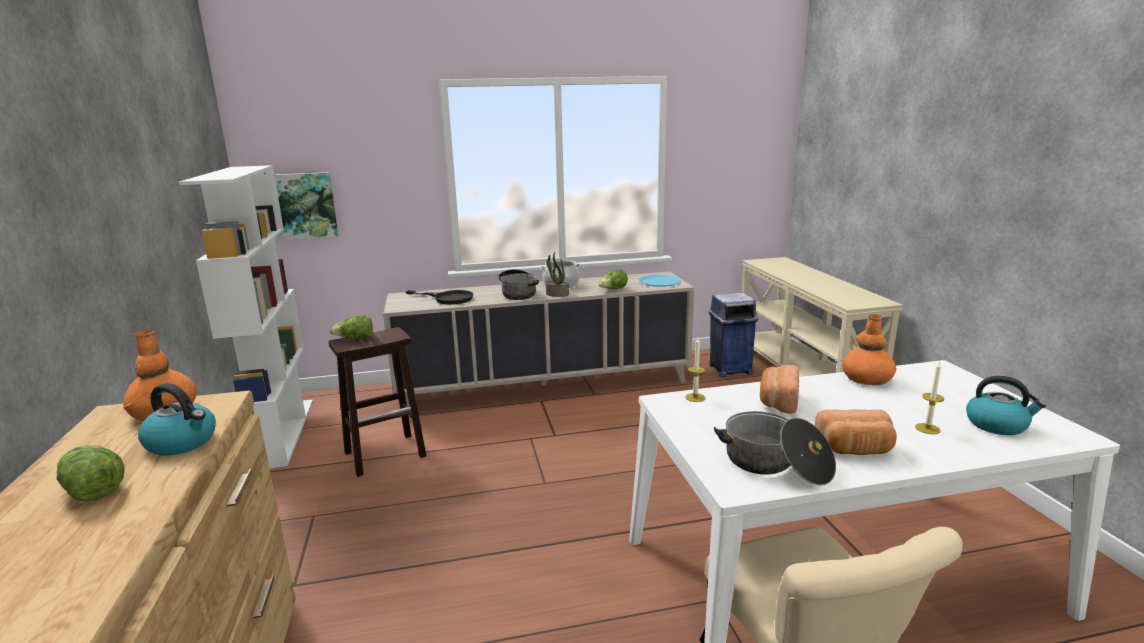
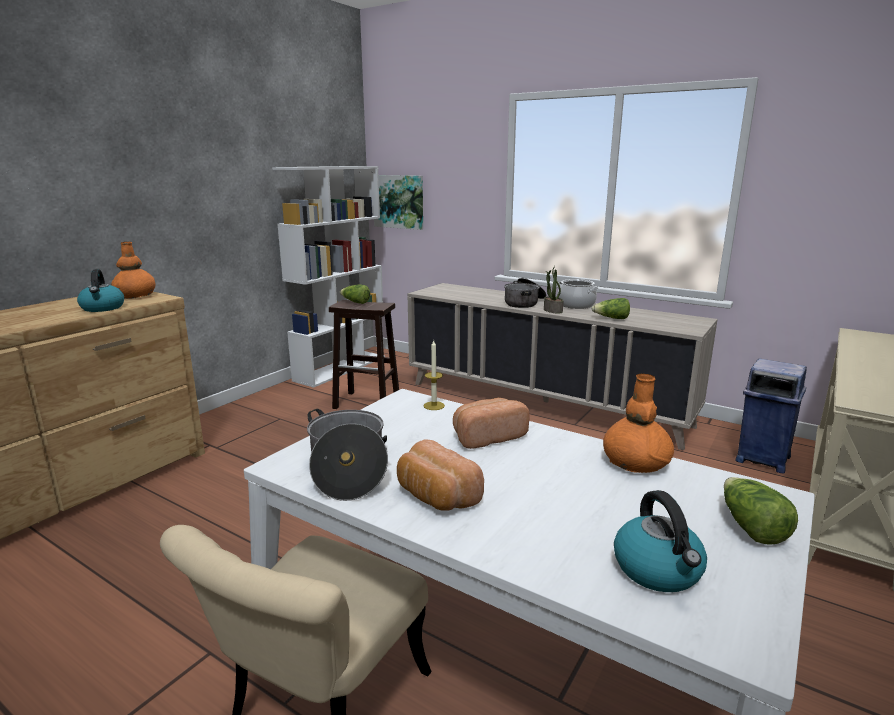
camera: 45 degrees right, 0 degrees up
lettuce [57,445,125,501] -> lettuce moved to [724,477,798,545]
black frying pan [406,290,474,305] -> none
blue plate [639,275,681,287] -> none
candle [915,361,944,434] -> none

